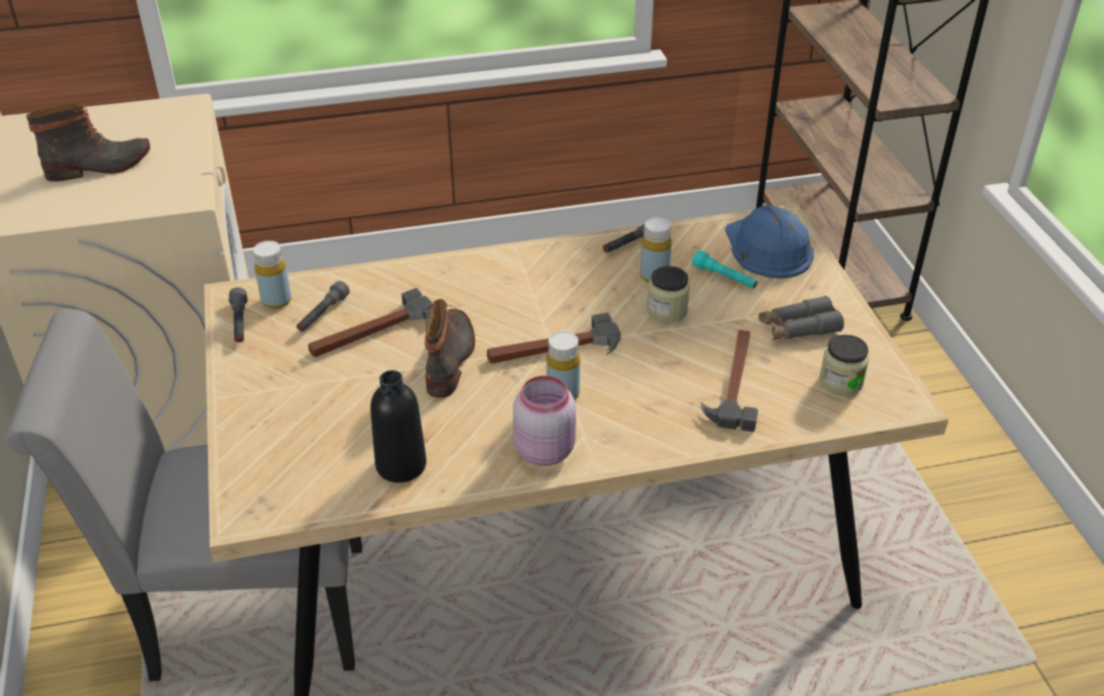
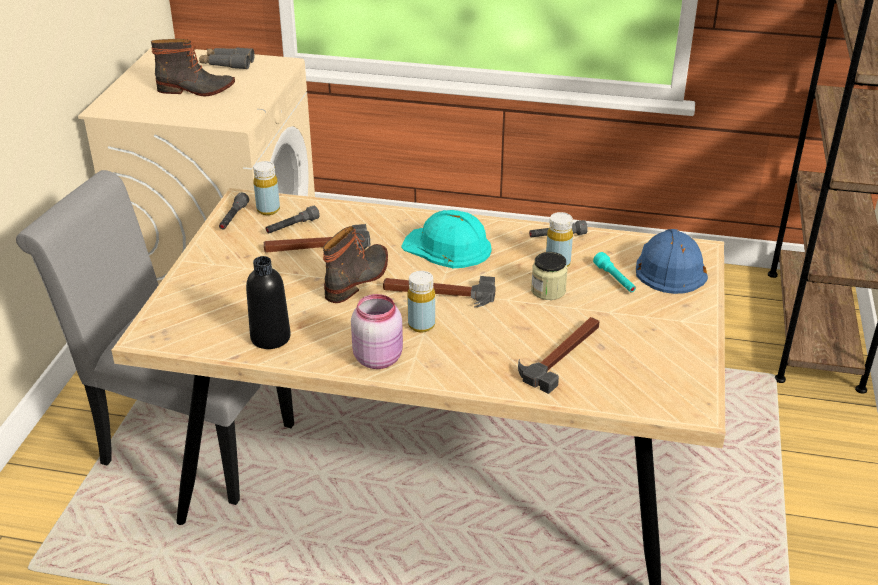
camera: 25 degrees right, 5 degrees down
grey binoculars [759,296,844,340] -> grey binoculars moved to [199,48,255,69]
jar [820,335,869,396] -> none
none -> turquoise hard hat [401,210,492,268]

